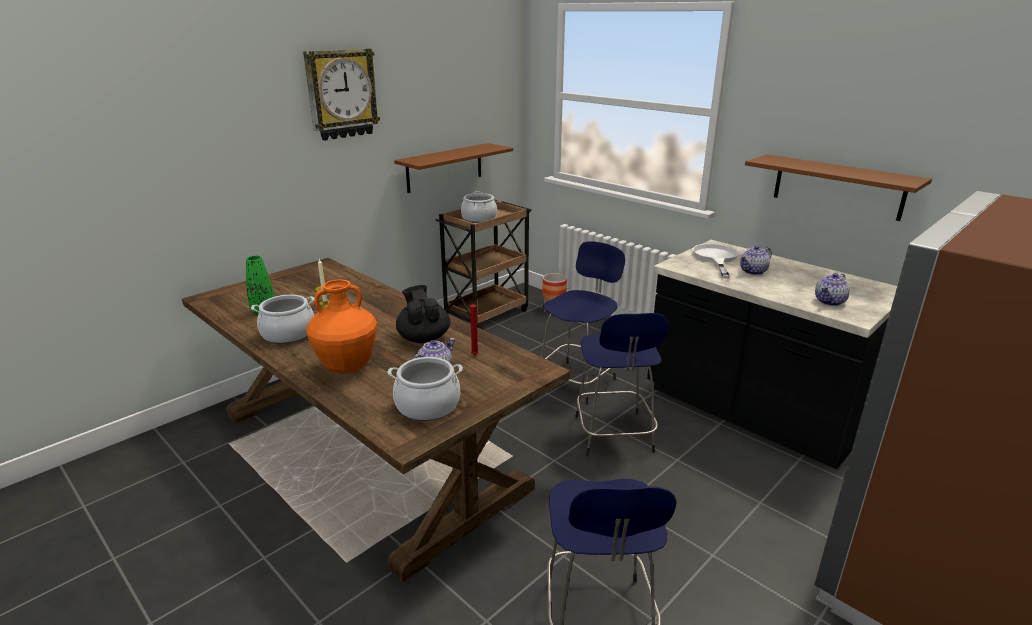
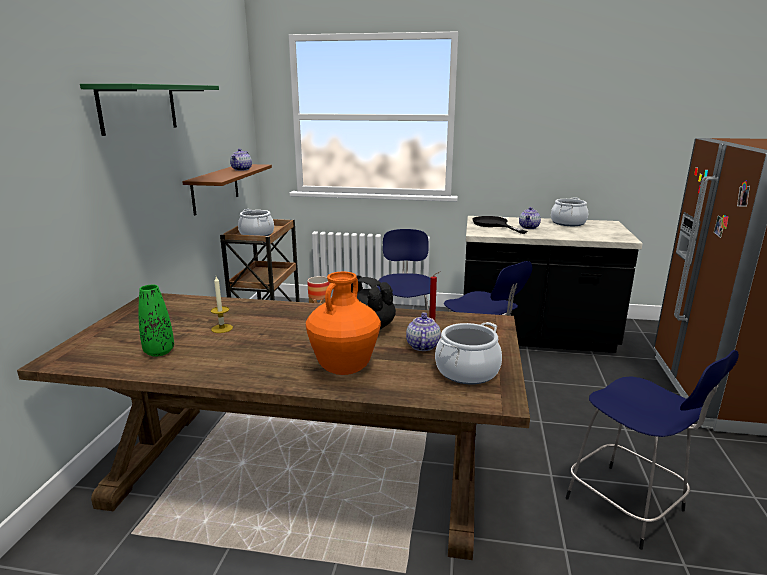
camera: 35 degrees left, 5 degrees down
cooking pot [251,295,314,344] -> cooking pot moved to [551,197,588,226]
wall clock [303,48,380,141] -> green shelf [80,84,219,136]
white frying pan [693,244,738,279] -> black frying pan [472,216,527,234]
brown shelf [745,154,932,221] -> none
teapot [815,273,850,306] -> teapot moved to [230,149,252,171]

